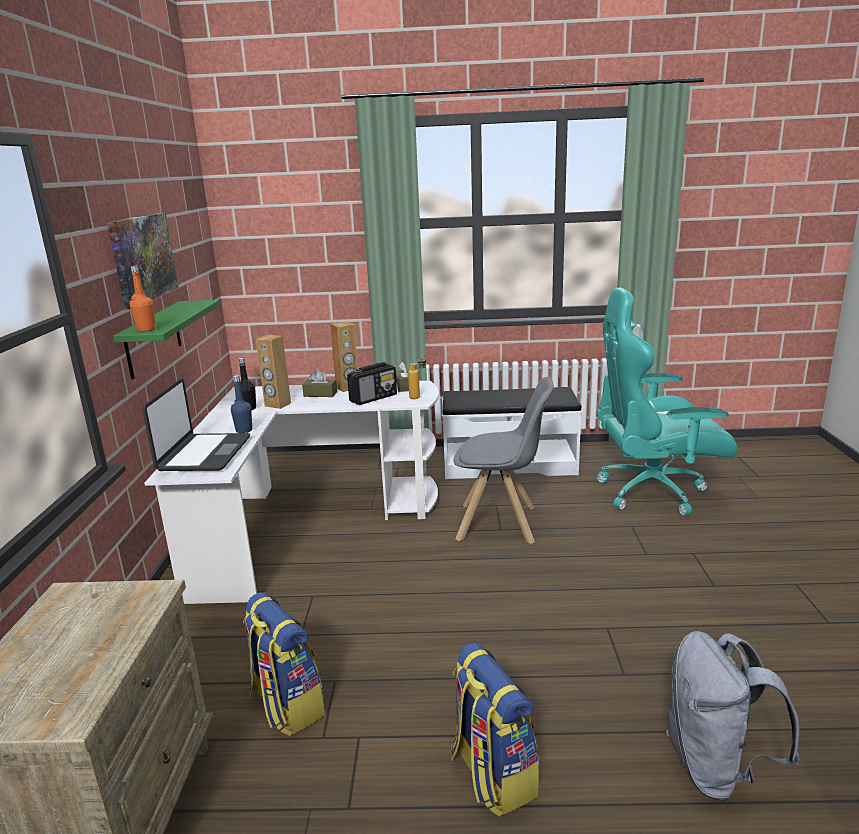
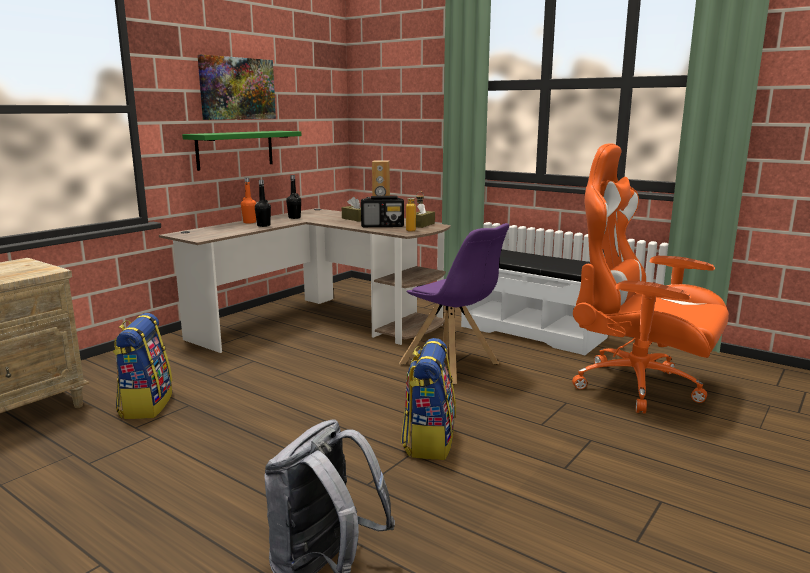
camera: 35 degrees right, 5 degrees down
orange bottle [130,265,156,332] -> orange bottle moved to [241,178,256,223]
laptop [142,378,250,471] -> none
white desk [144,380,439,604] -> brown desk [159,208,451,353]
blue bottle [231,375,252,433] -> black bottle [255,180,271,227]
brown speaker [256,335,291,409] -> none
backpack [451,642,539,817] -> backpack moved to [401,338,456,460]
grey chair [453,377,554,544] -> purple chair [399,223,509,384]
turquoise office chair [596,287,738,516] -> orange office chair [572,143,729,413]

